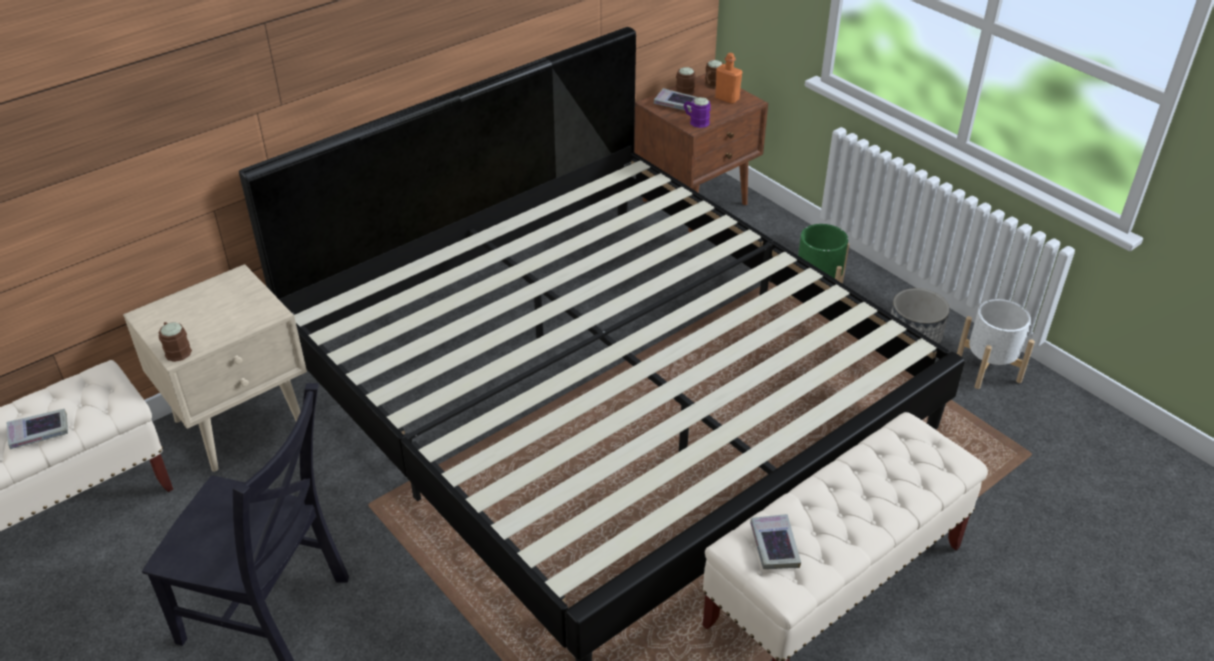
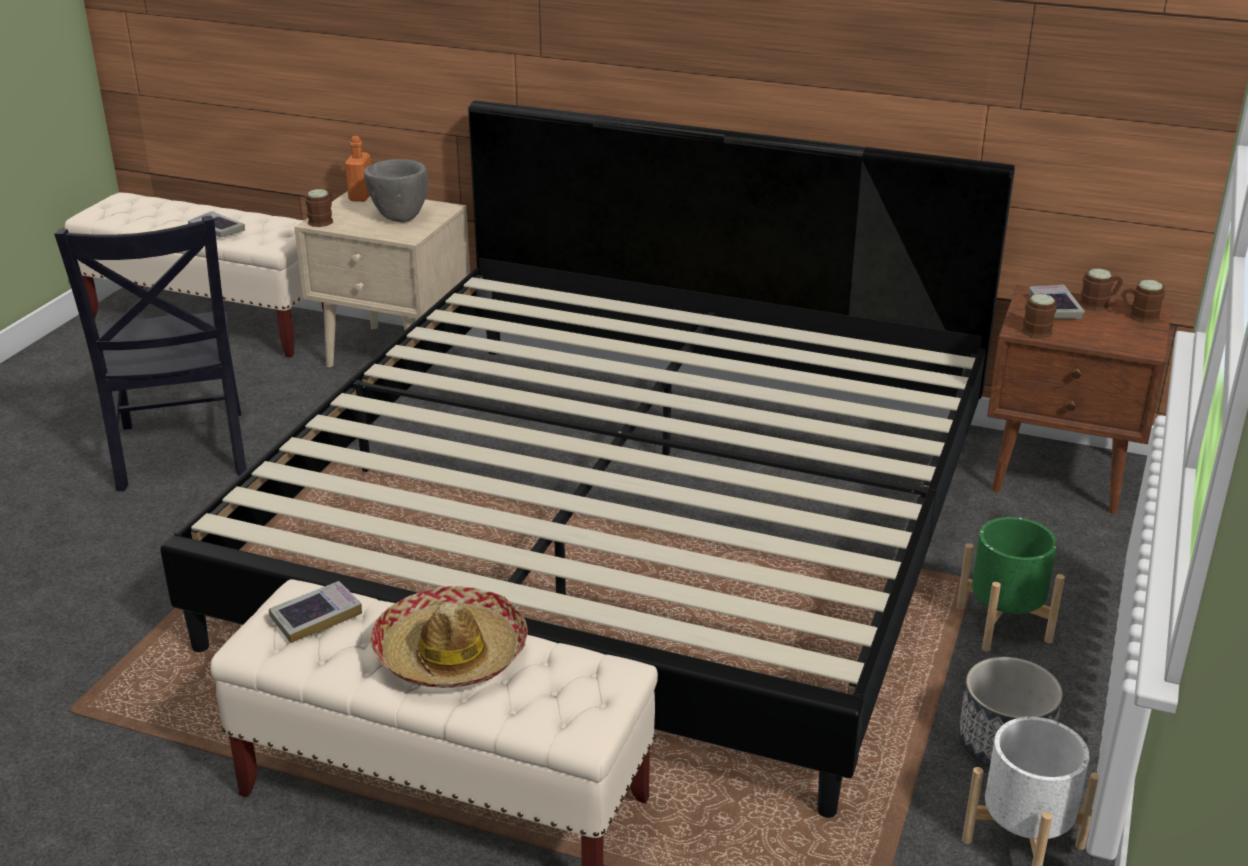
camera: 60 degrees right, 10 degrees down
purple mug [683,97,711,128] -> brown mug [1021,294,1057,338]
orange bottle [715,53,742,104] -> orange bottle moved to [345,136,371,202]
none -> grey bowl [364,159,428,223]
none -> hat [370,586,528,688]

